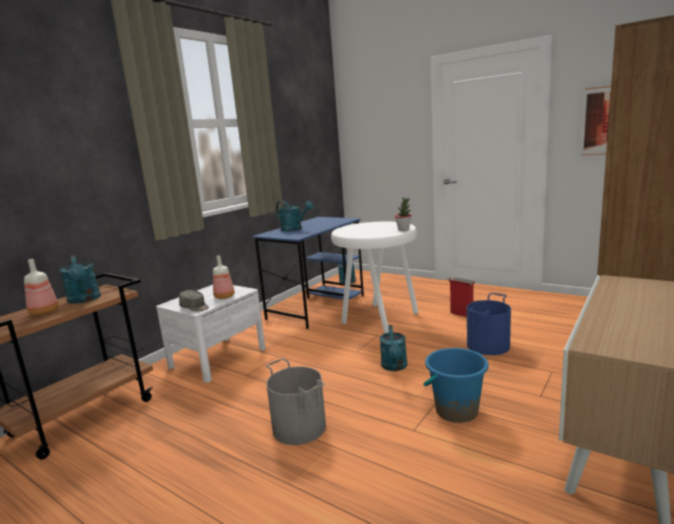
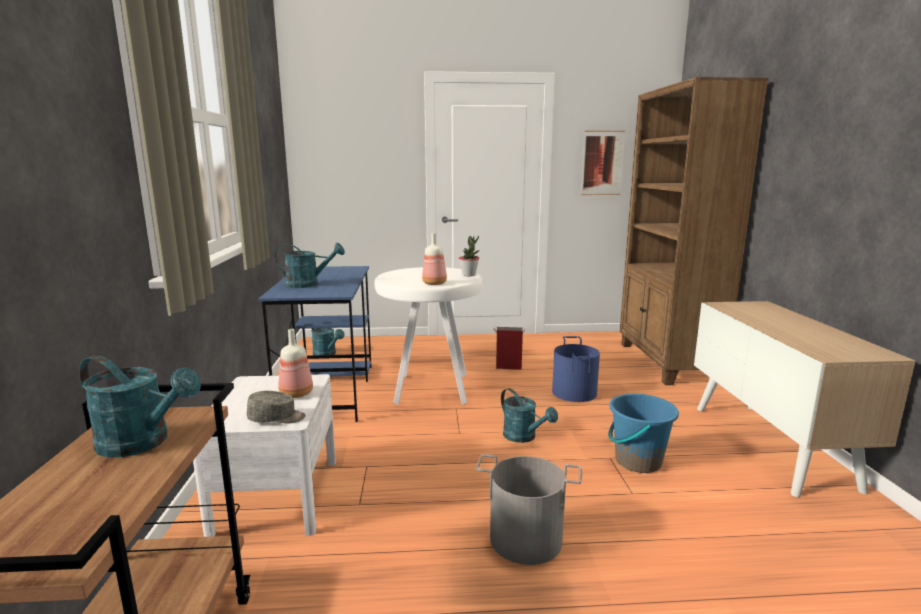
camera: 40 degrees left, 0 degrees up
bottle [24,259,59,315] -> bottle moved to [422,233,447,285]

